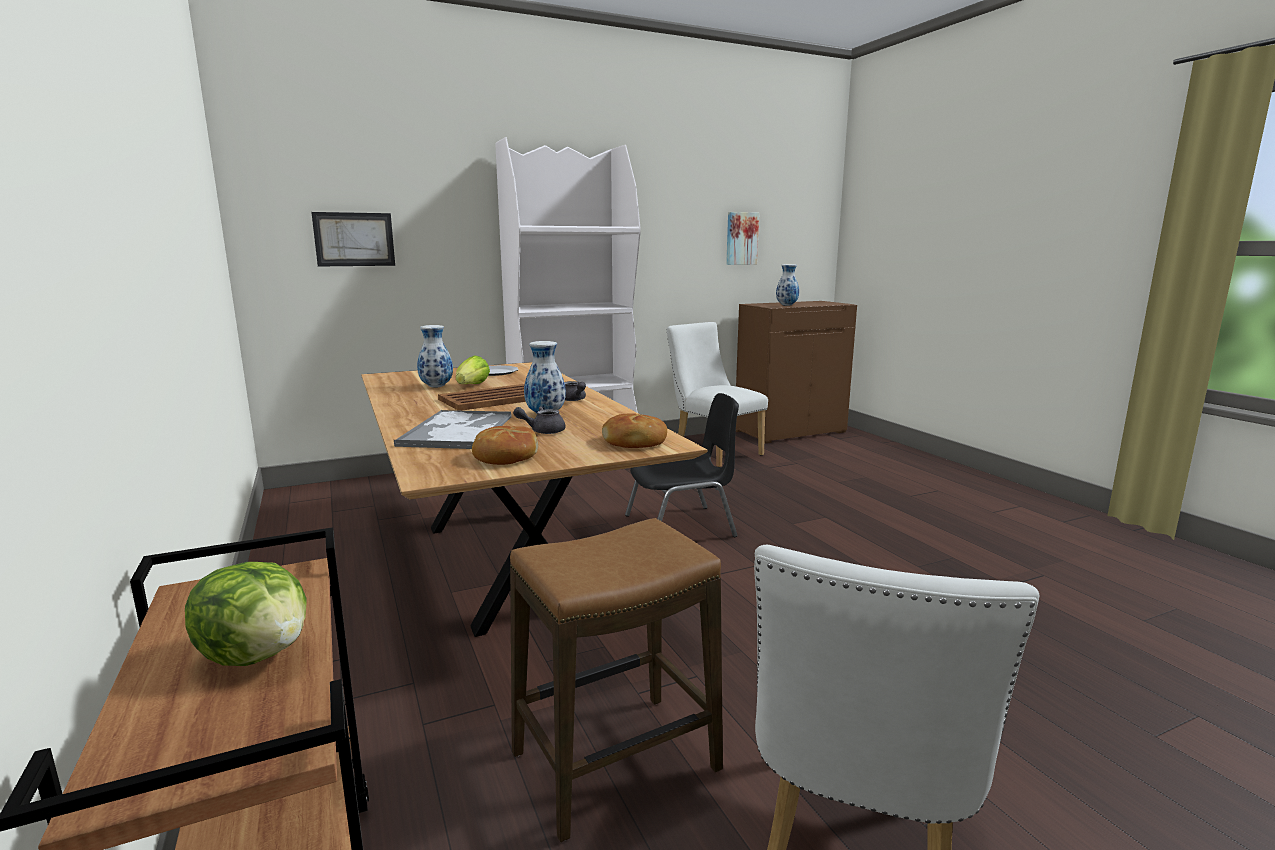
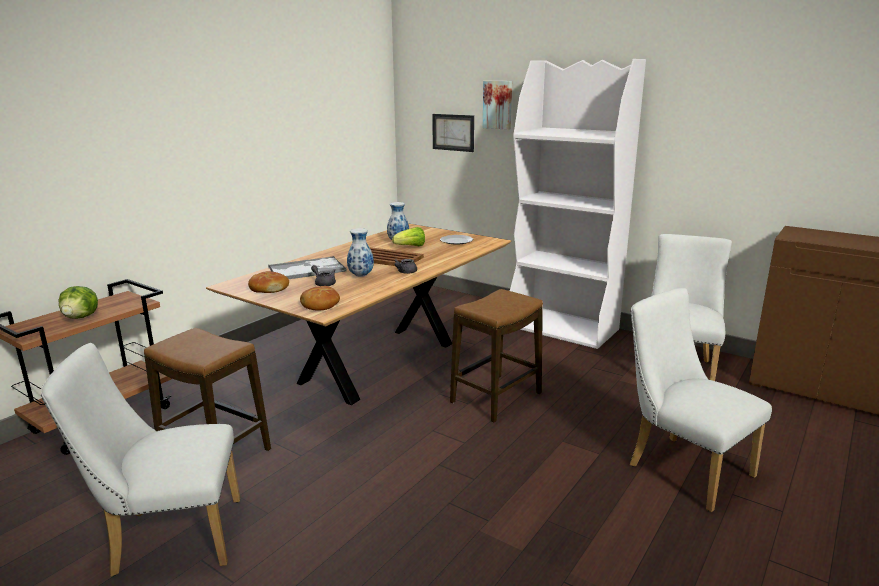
camera: 60 degrees right, 5 degrees up
black chair [625,393,739,537] -> stool [450,289,543,422]
picture [726,212,759,265] -> picture moved to [483,81,512,130]
vase [776,264,799,306] -> none
none -> white chair [630,288,772,512]

